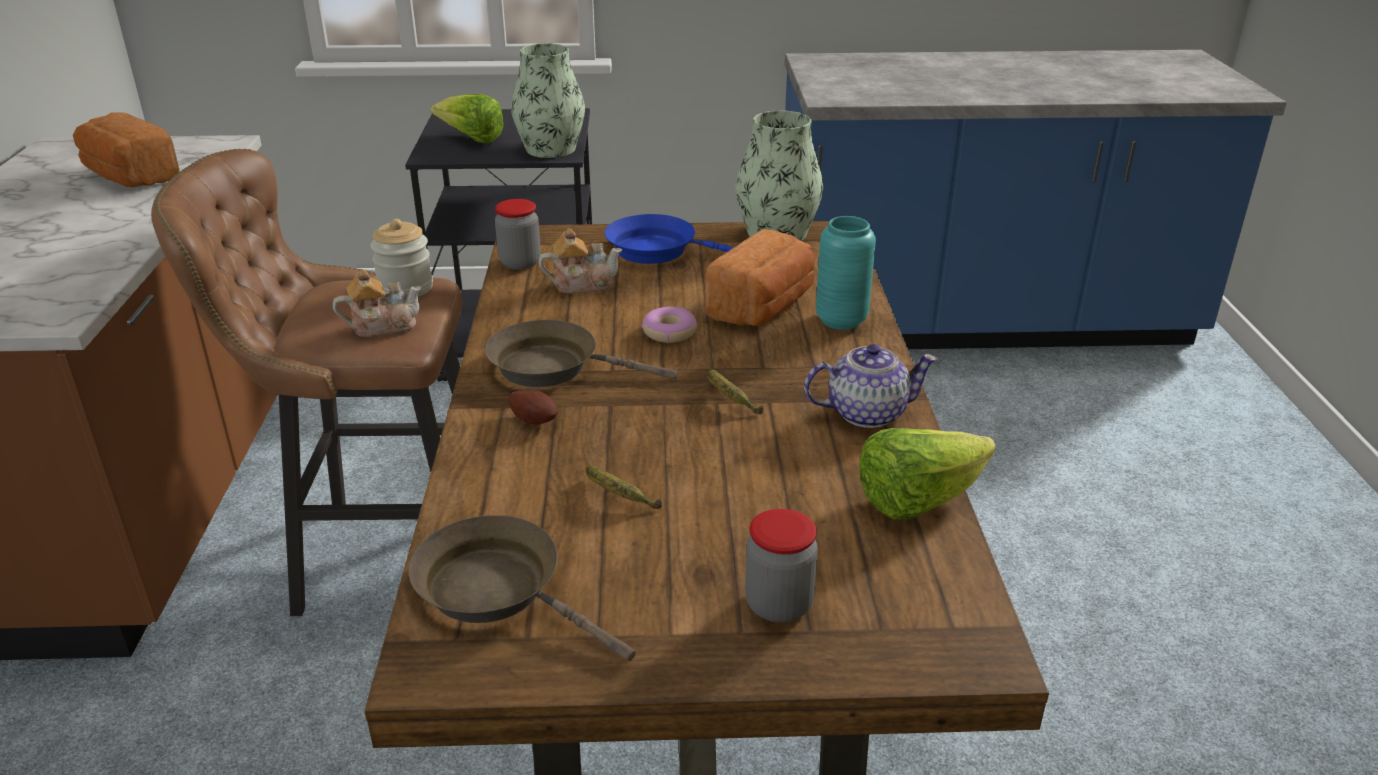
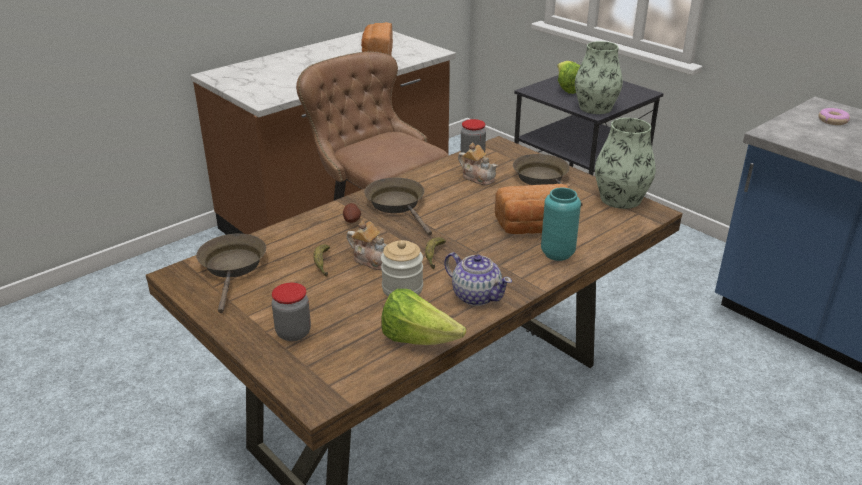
camera: 50 degrees right, 0 degrees up
teapot [333,269,422,337] -> teapot moved to [347,221,387,270]
jar [370,219,433,297] -> jar moved to [381,240,423,296]
blue frying pan [605,214,734,264] -> brown frying pan [513,154,583,206]
donut [642,307,698,343] -> donut moved to [818,108,850,125]

